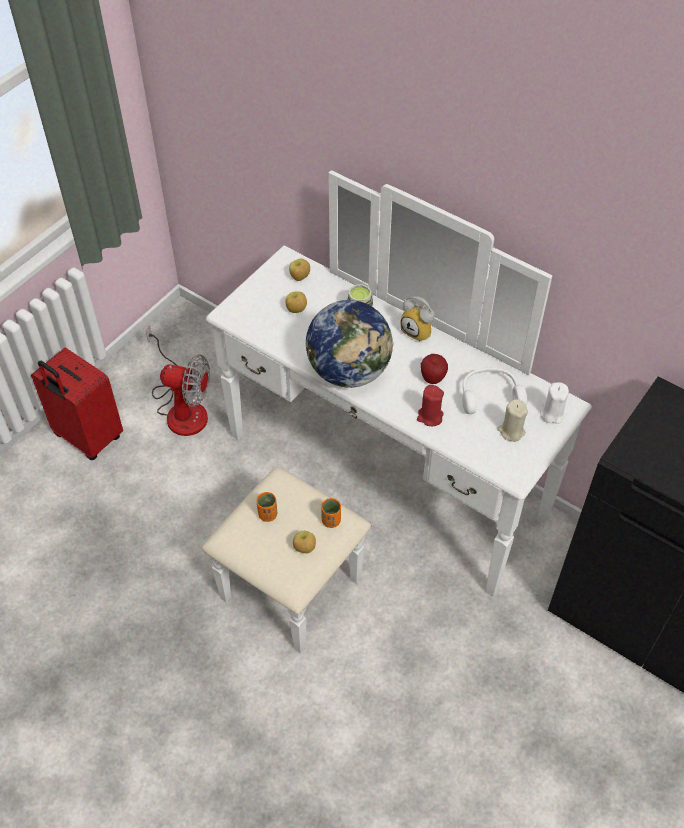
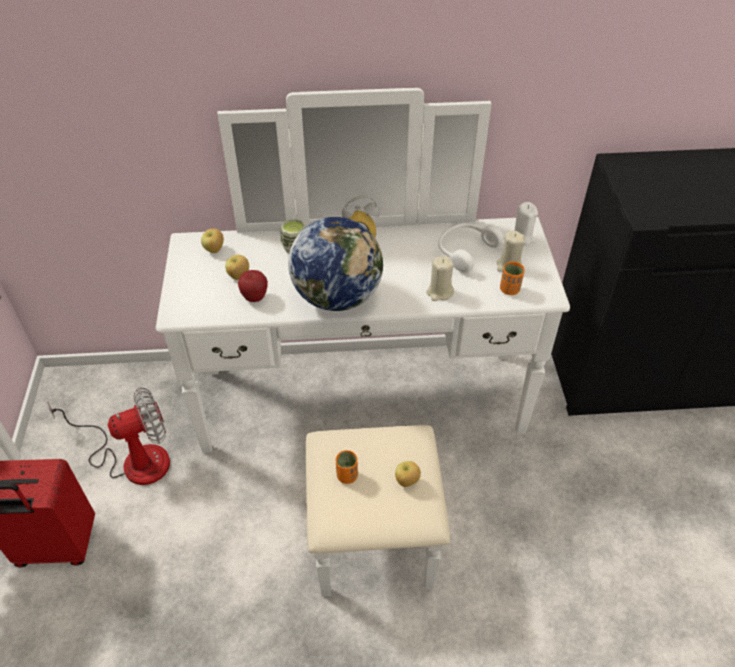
camera: 40 degrees left, 5 degrees down
orange cup [321,498,341,528] -> orange cup moved to [500,262,525,295]
red candle [417,385,444,426] -> beige candle [426,256,454,301]
apple [421,354,448,384] -> apple moved to [238,270,268,302]

